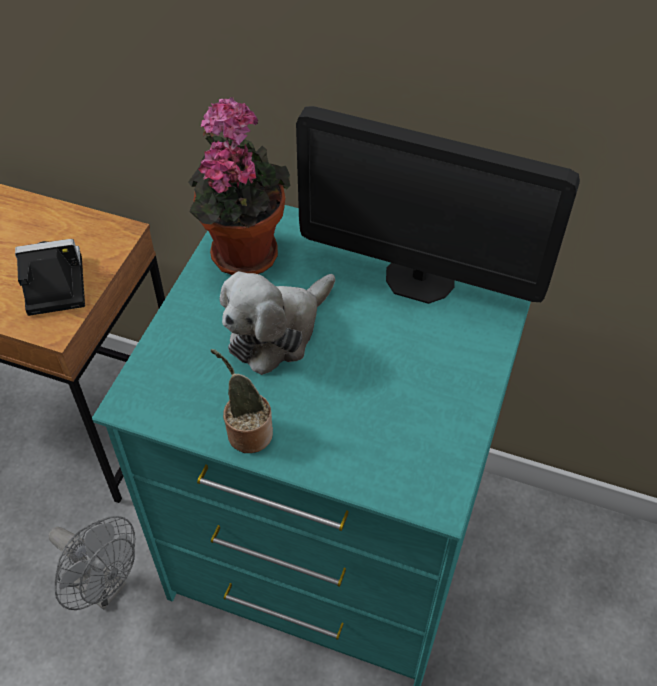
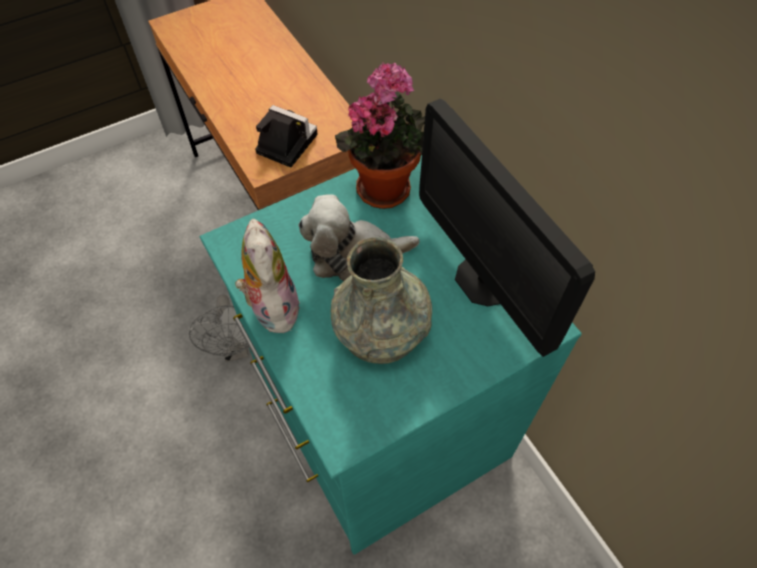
camera: 40 degrees right, 5 degrees up
potted plant [211,349,273,453] -> plush toy [235,219,300,333]
none -> grey vase [331,237,432,364]

